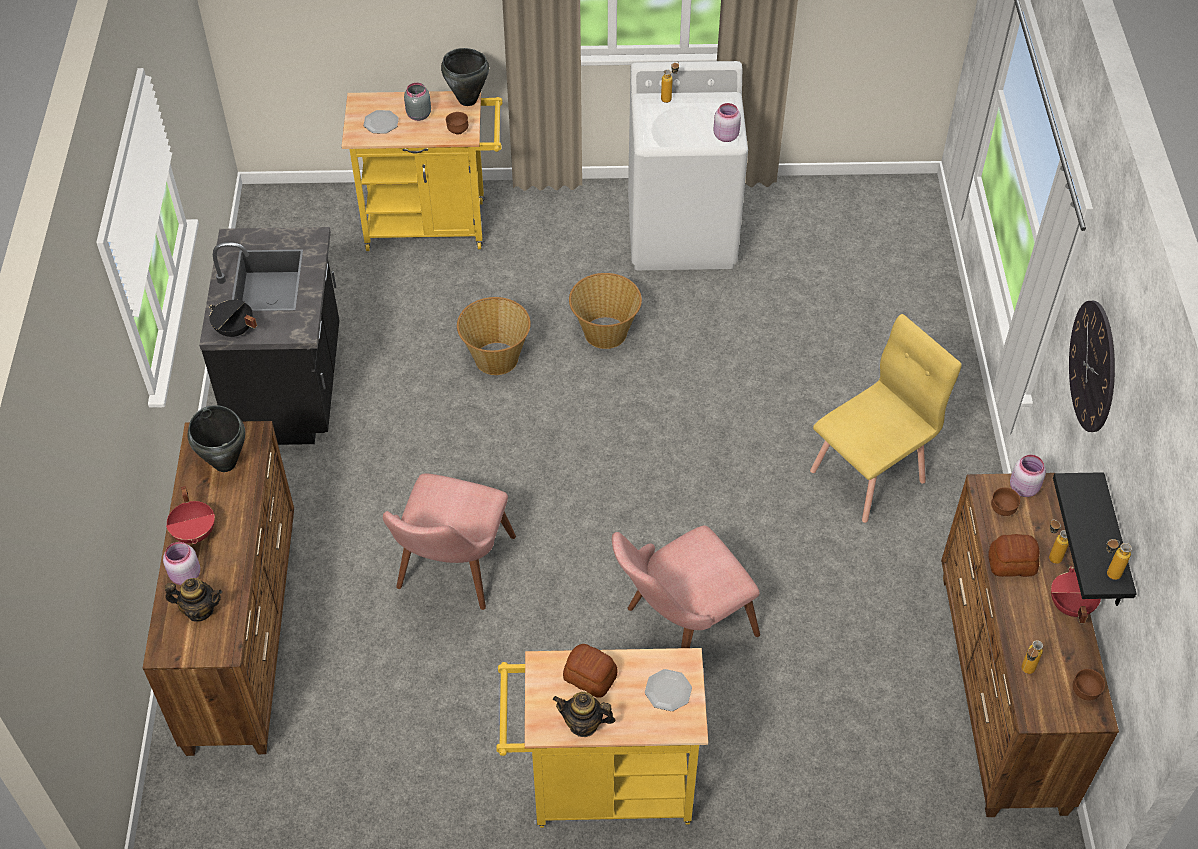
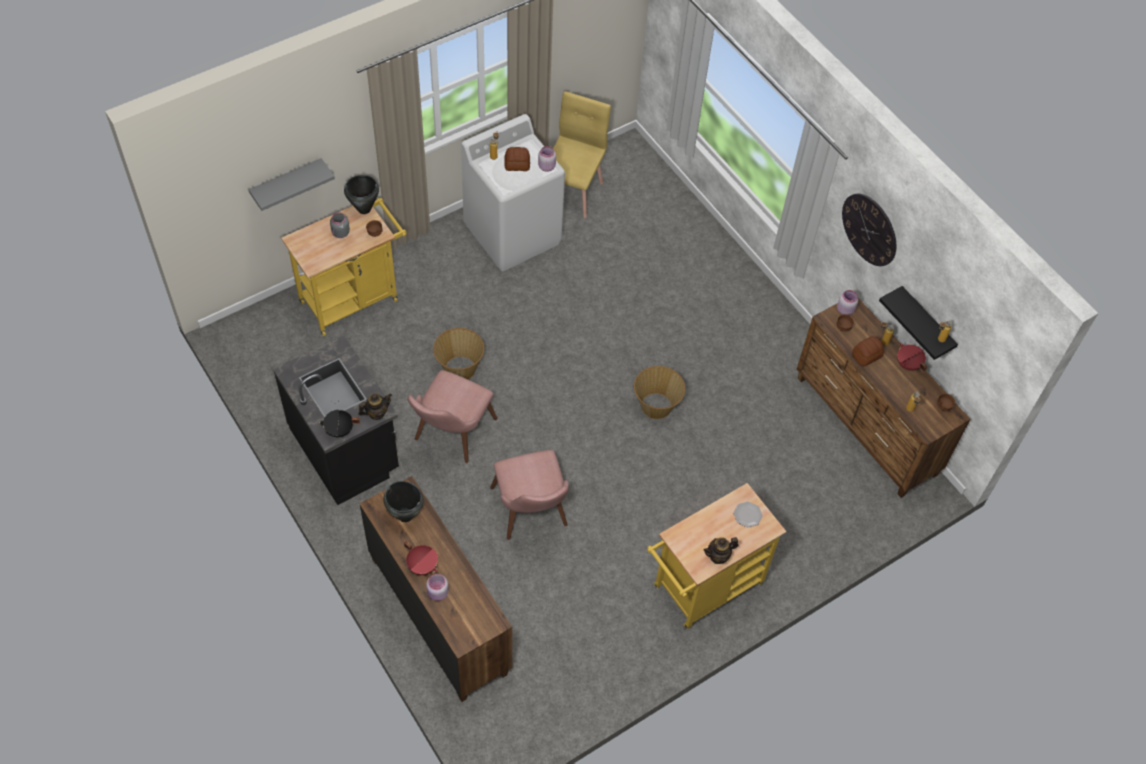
camera: 35 degrees left, 5 degrees up
teapot [165,578,222,622] -> teapot moved to [358,393,392,420]
plate [363,110,399,134] -> none
bread [563,644,618,698] -> bread moved to [504,147,530,171]
basket [569,273,642,349] -> basket moved to [634,366,685,419]
pink chair [612,525,760,648] -> pink chair moved to [407,370,497,463]
yellow chair [810,314,962,523] -> yellow chair moved to [553,91,611,218]
none -> grey shelf [248,158,335,211]

